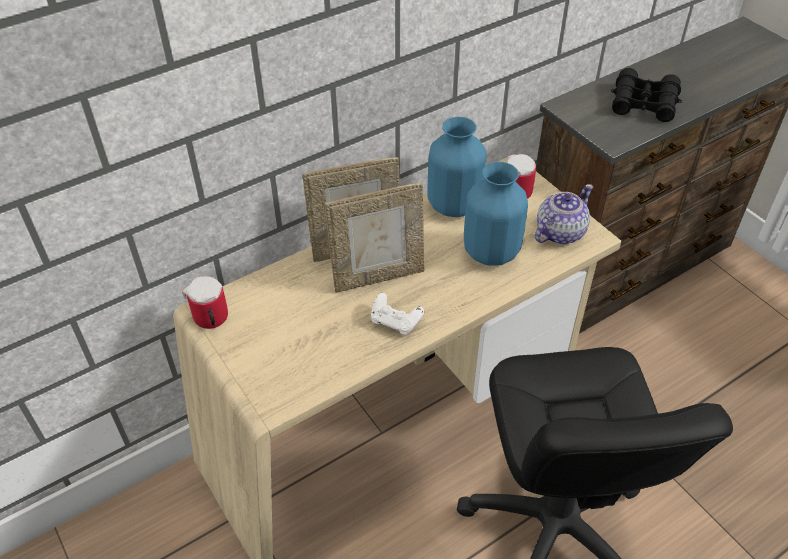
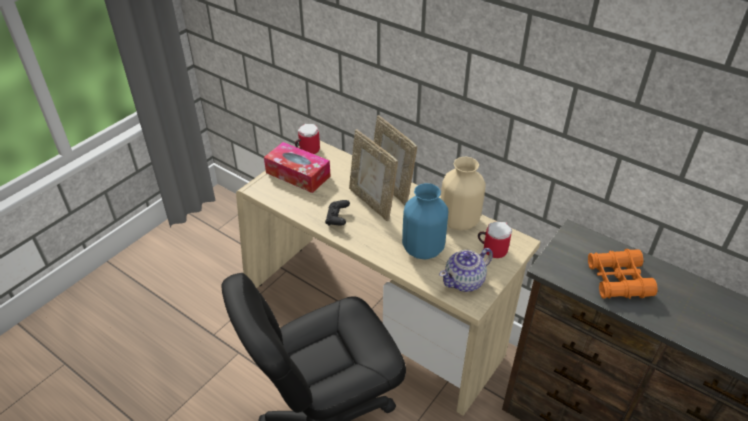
camera: 70 degrees right, 5 degrees down
white game controller [371,293,424,335] -> black game controller [325,200,350,226]
blue vase [427,117,486,217] -> beige vase [441,157,486,230]
teapot [535,184,593,244] -> teapot turned 120 degrees clockwise [439,248,493,292]
black binoculars [611,68,682,122] -> orange binoculars [588,249,658,299]
none -> tissue box [264,142,330,193]

